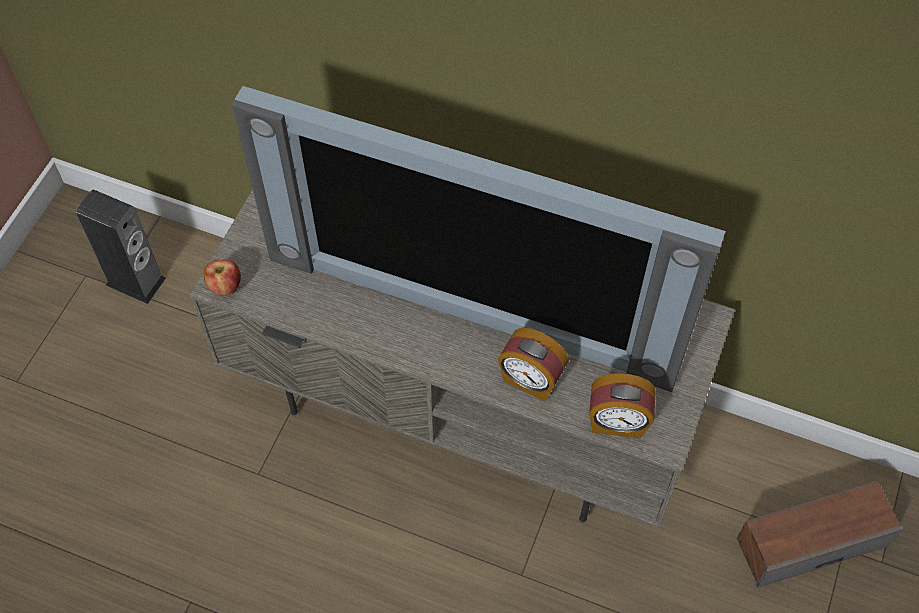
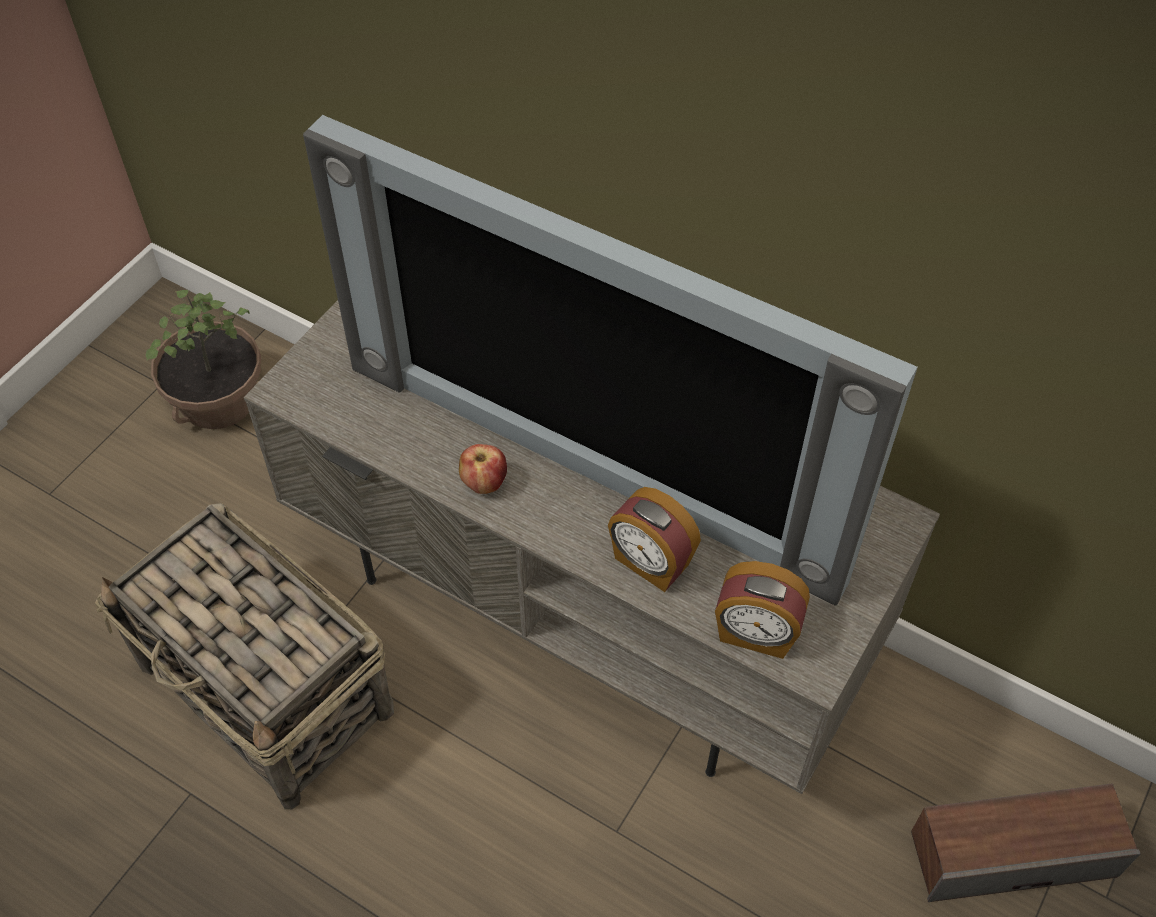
camera: 10 degrees right, 5 degrees down
speaker [76,190,166,304] -> potted plant [146,290,261,429]
apple [204,259,241,296] -> apple moved to [459,444,507,494]
none -> basket [95,503,394,810]

